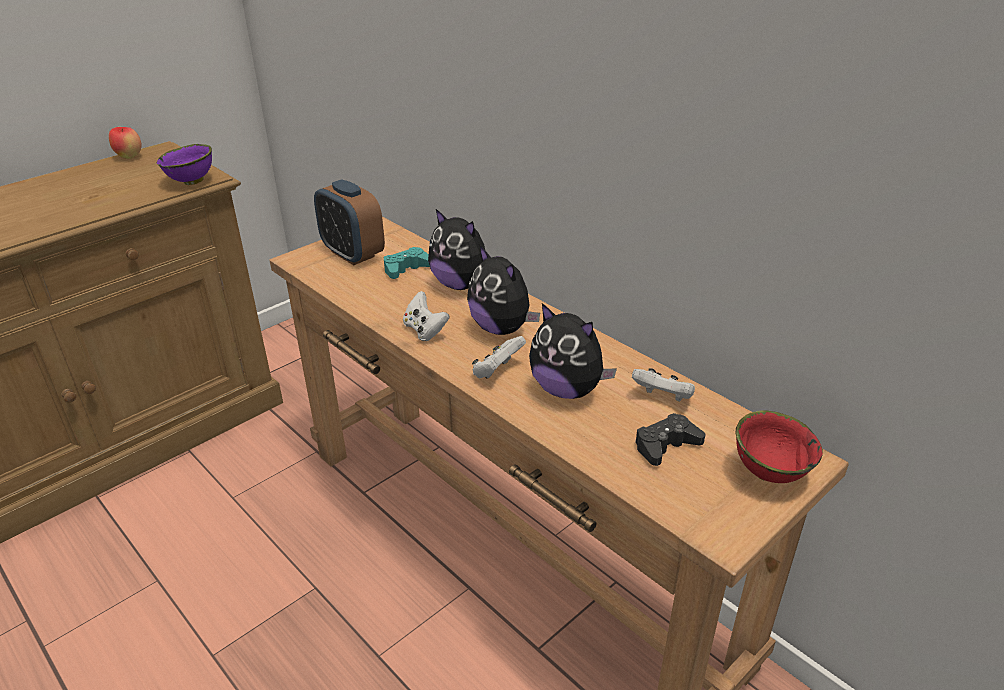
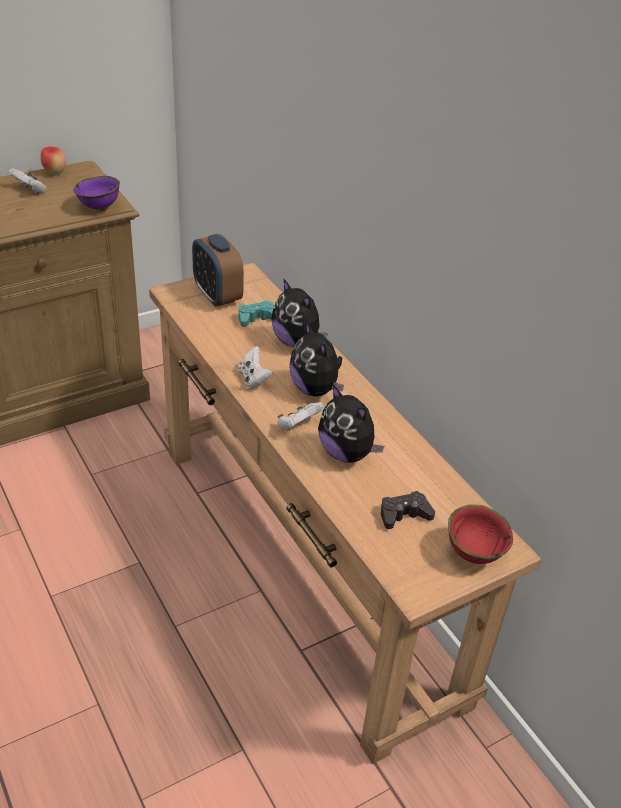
camera: 10 degrees right, 5 degrees up
white game controller [632,368,695,402] -> white game controller moved to [9,168,46,194]

